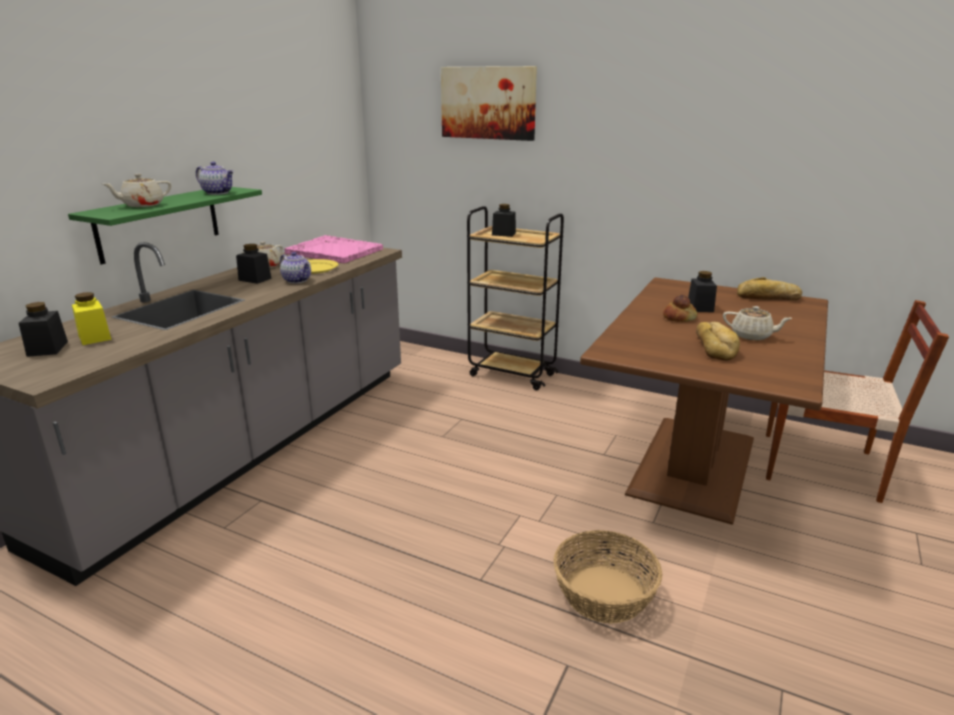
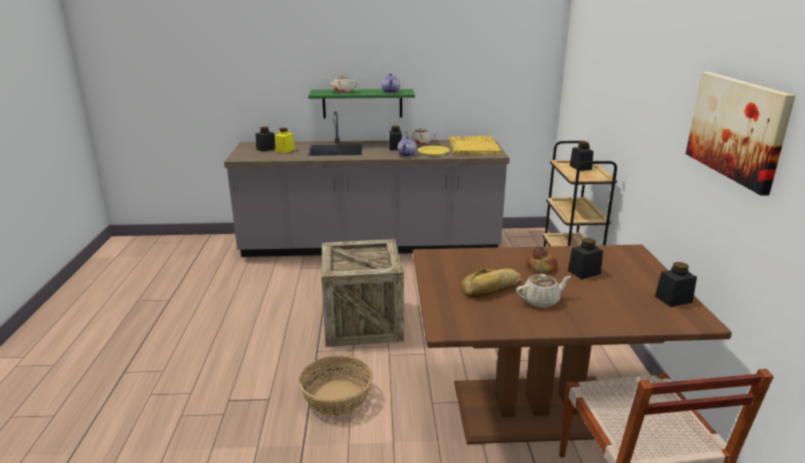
camera: 60 degrees right, 0 degrees up
pink tray [284,235,383,263] -> yellow tray [449,136,501,155]
picture [441,66,537,141] -> picture moved to [686,72,796,196]
beige teapot [723,306,792,340] -> beige teapot turned 105 degrees counterclockwise [516,274,571,308]
bread [737,277,802,300] -> black jar [655,262,697,307]
none -> crate [321,239,404,347]

